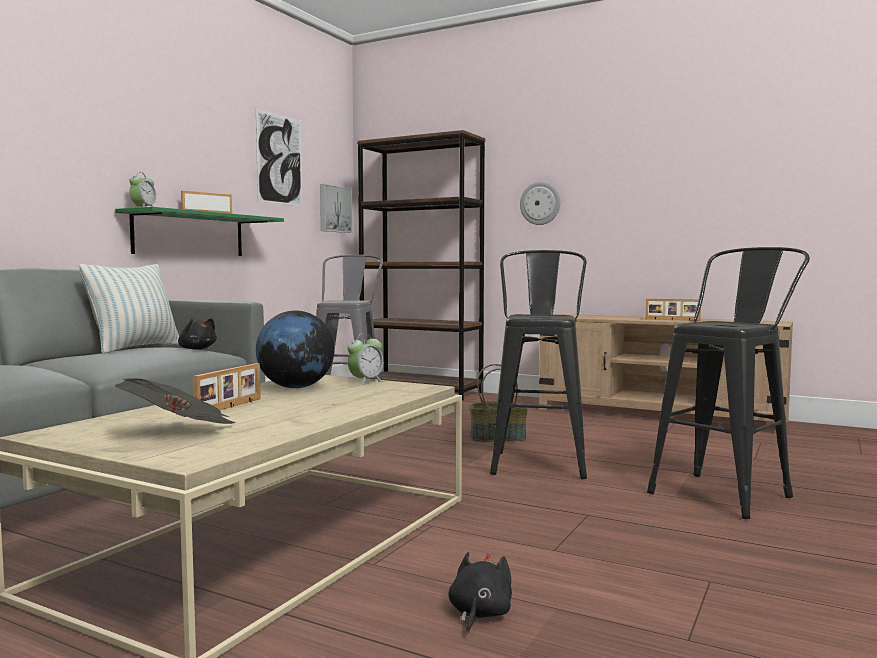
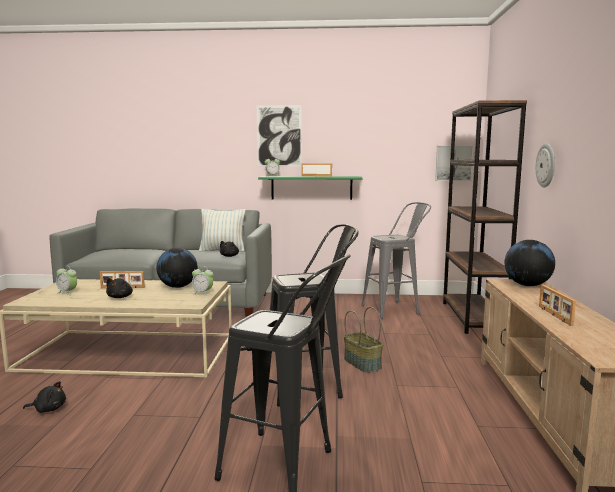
camera: 65 degrees right, 5 degrees up
newspaper [115,378,236,424] -> alarm clock [56,265,77,295]
picture [256,109,302,206] -> picture moved to [257,105,302,166]
none -> black plush toy [106,278,133,298]
none -> globe [505,240,555,286]

